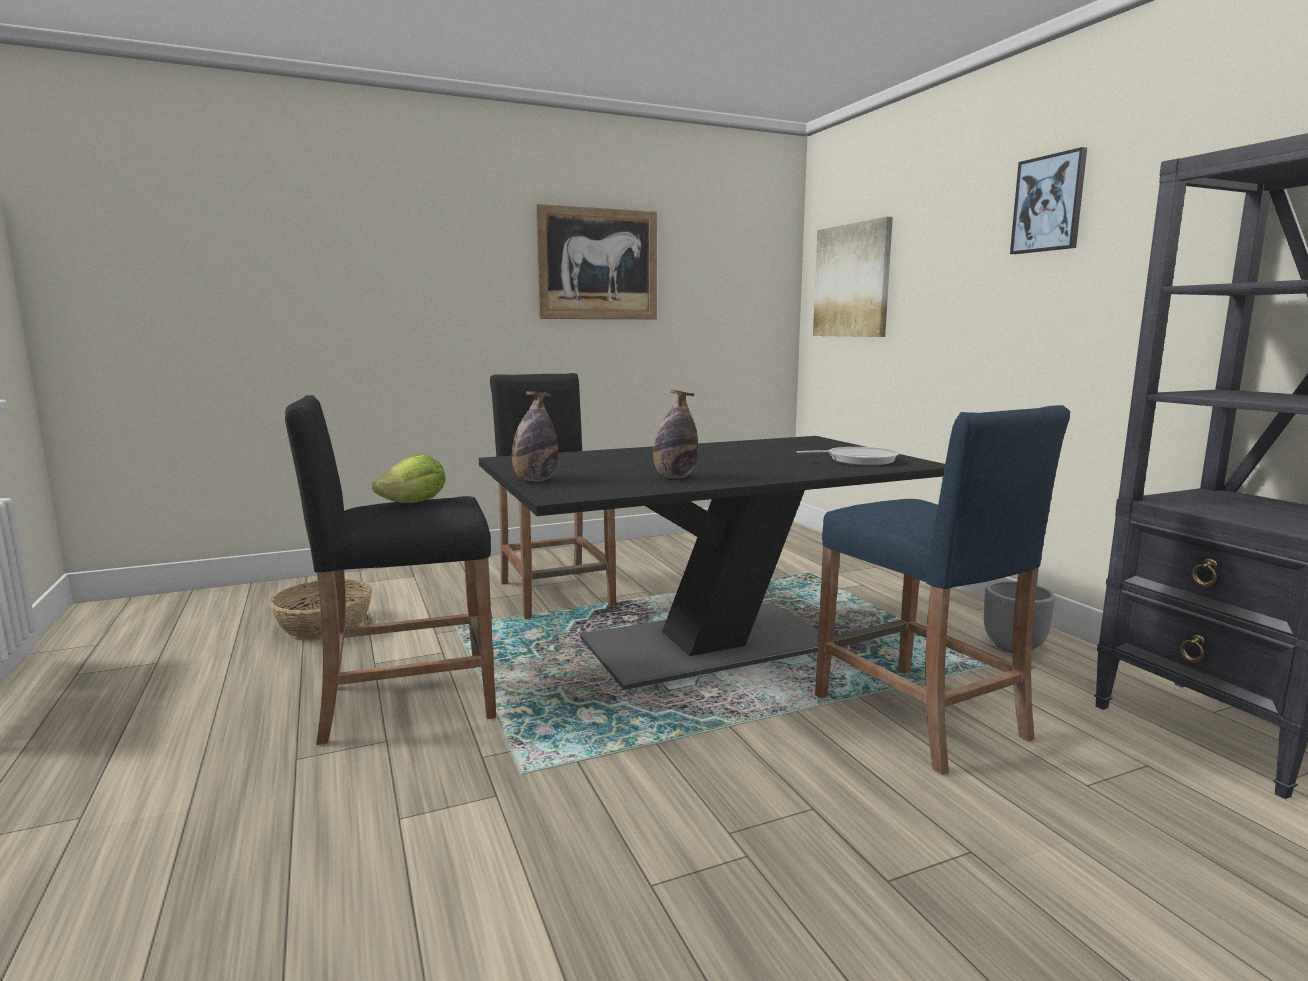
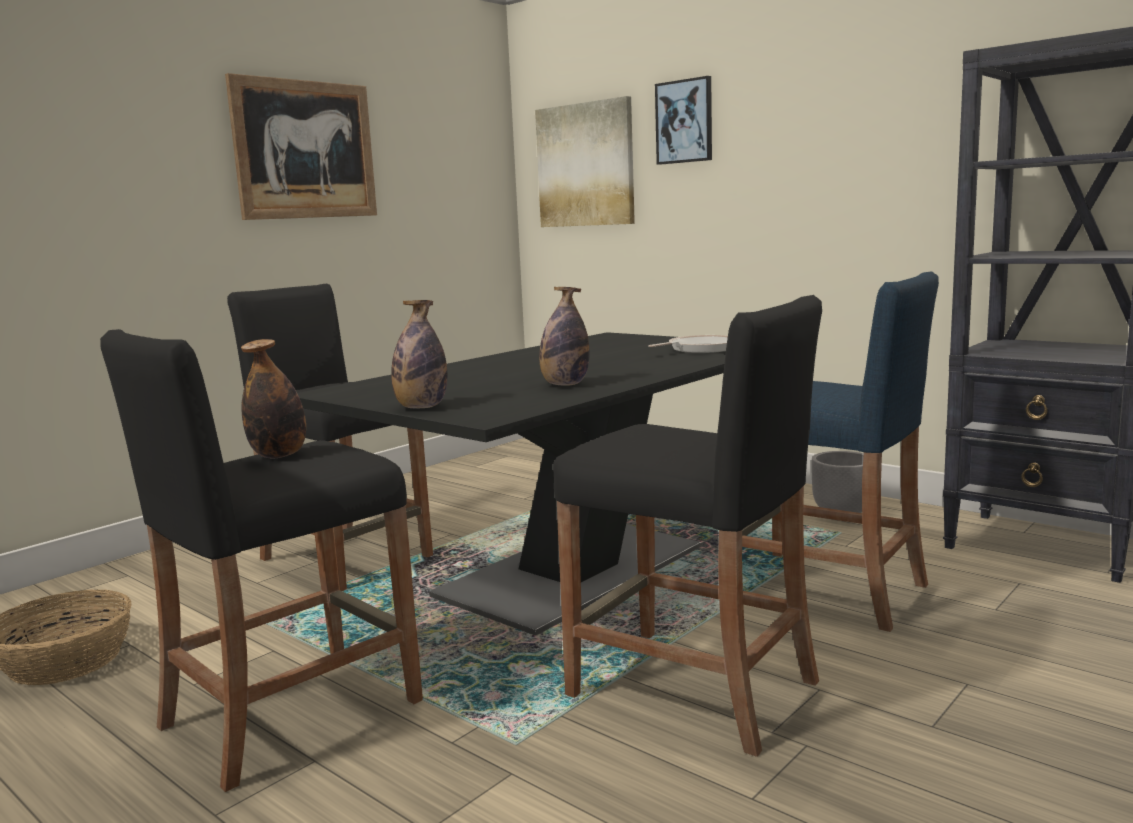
camera: 25 degrees left, 0 degrees up
lettuce [372,455,445,503] -> bottle [241,339,306,458]
picture [1010,147,1087,254] -> picture moved to [655,76,712,165]
none -> black stool [553,295,822,757]

